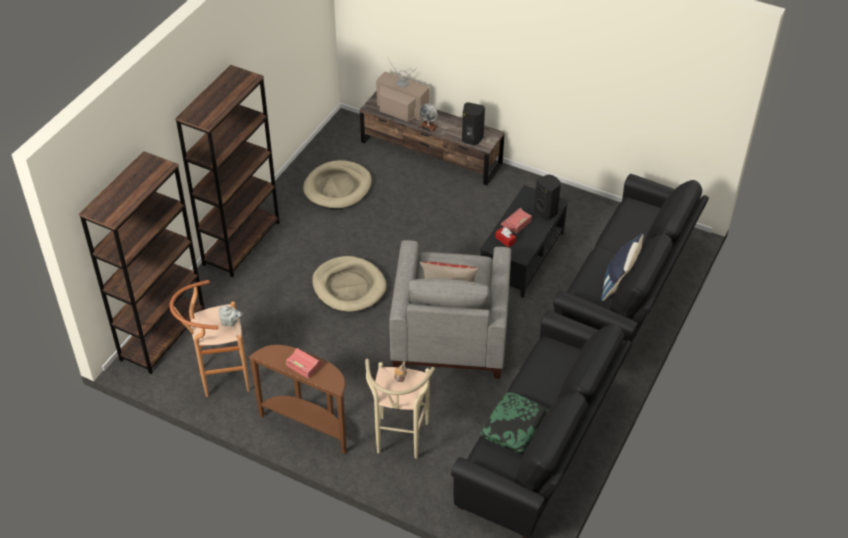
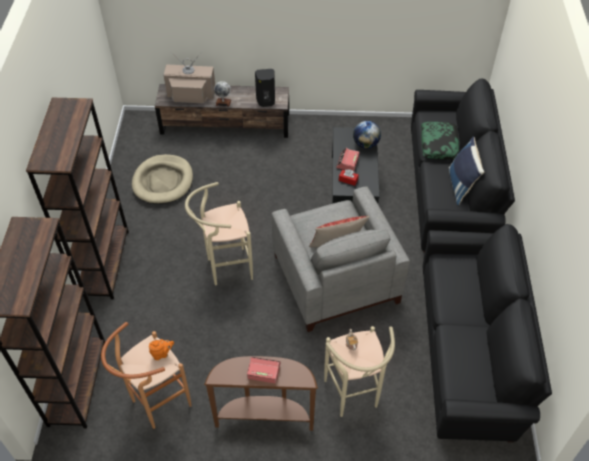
camera: 25 degrees left, 5 degrees up
grey teapot [219,306,243,327] -> orange teapot [149,339,174,360]
beige dog bed [312,256,386,312] -> beige stool [185,182,253,286]
pillow [481,392,548,453] -> pillow moved to [421,122,459,159]
black speaker [534,174,561,221] -> globe [353,121,381,149]

